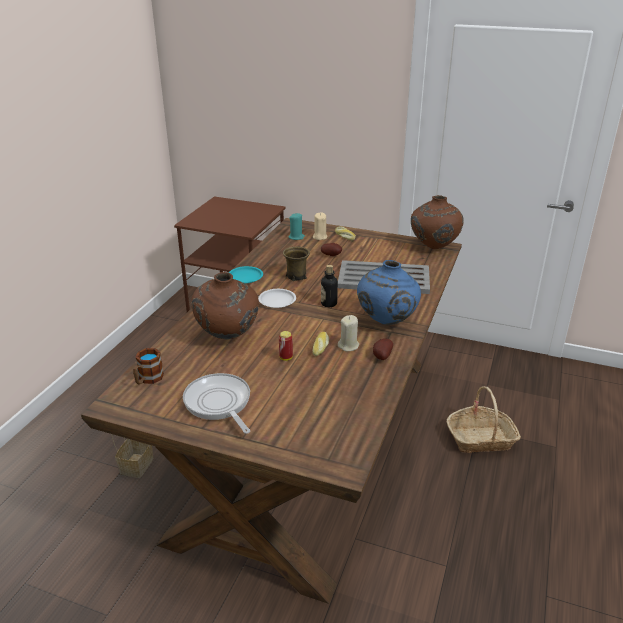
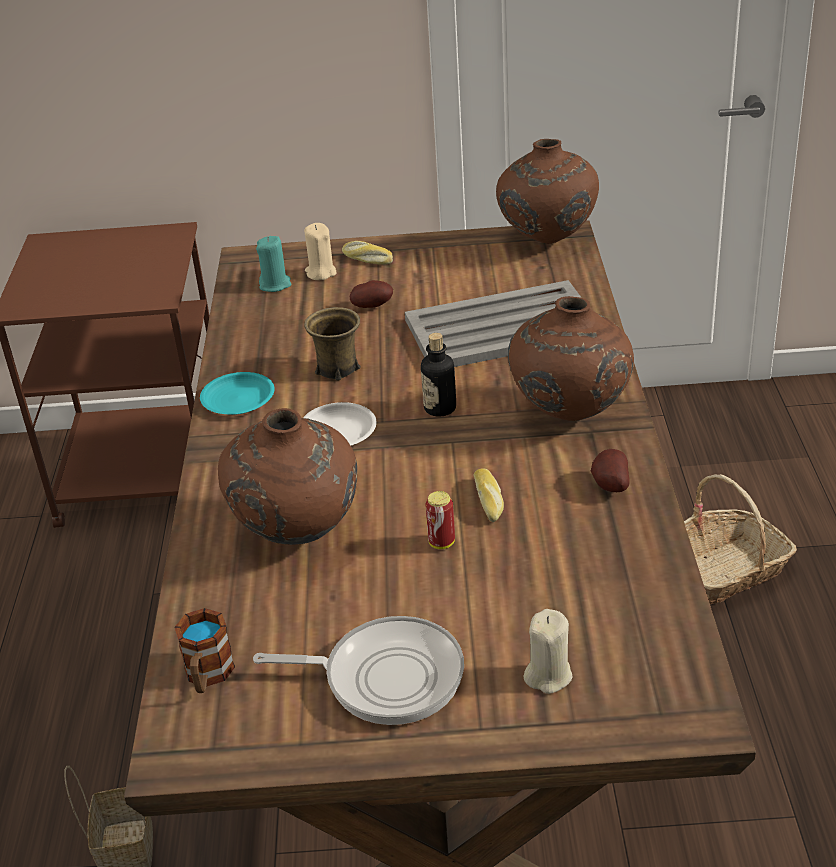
camera: 20 degrees left, 5 degrees up
frying pan [183,373,250,434] -> frying pan turned 150 degrees clockwise [253,616,464,725]
beige candle [338,315,359,351] -> beige candle moved to [523,609,573,694]
blue vase [357,260,421,325] -> brown vase [508,296,634,421]

